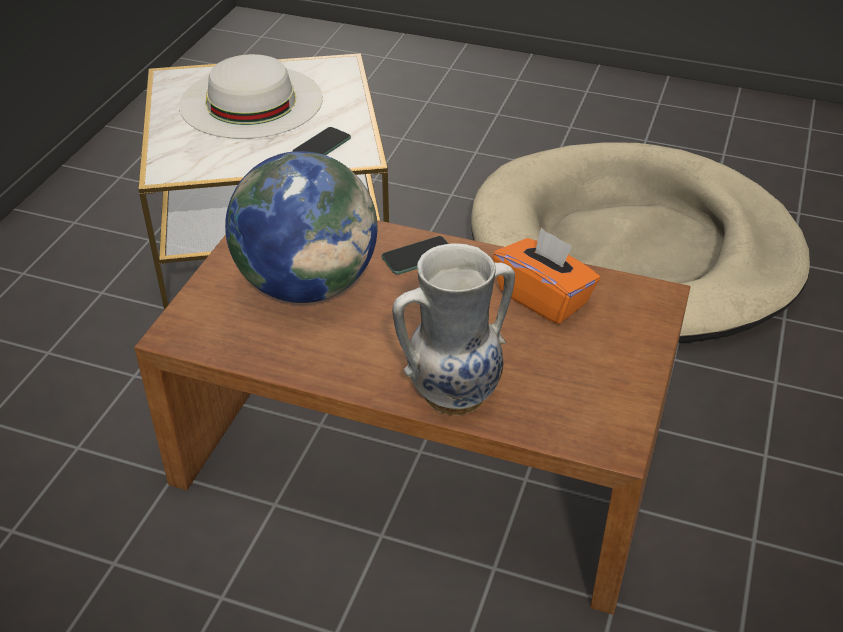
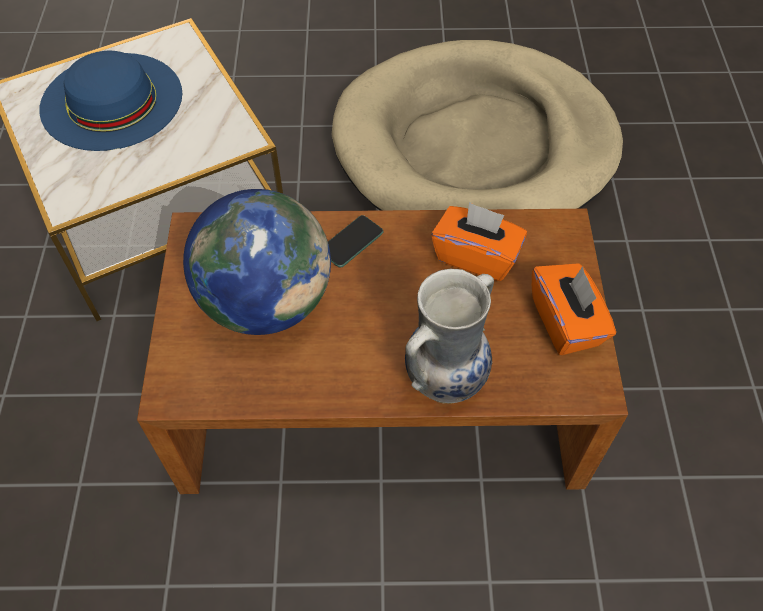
camera: 20 degrees left, 15 degrees up
white hat [179,54,323,139] -> blue hat [39,51,182,151]
phone [292,127,351,155] -> none
none -> orange tissue box [532,263,616,355]

